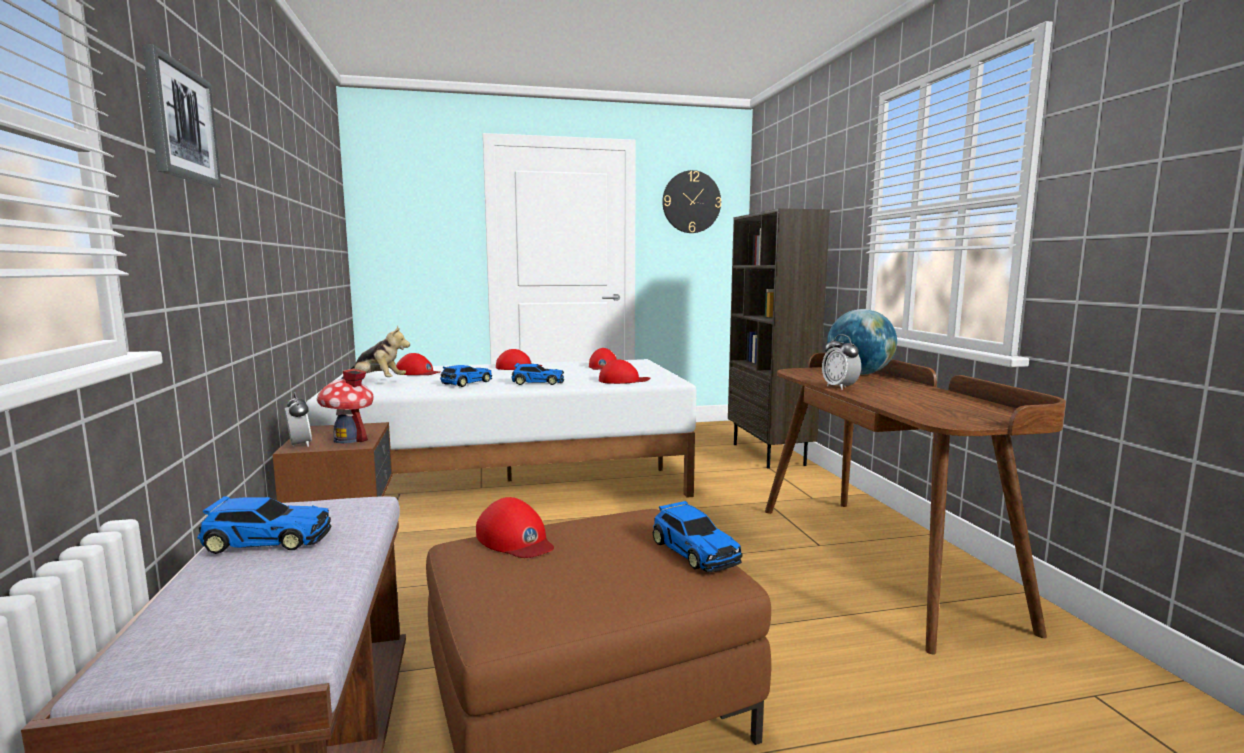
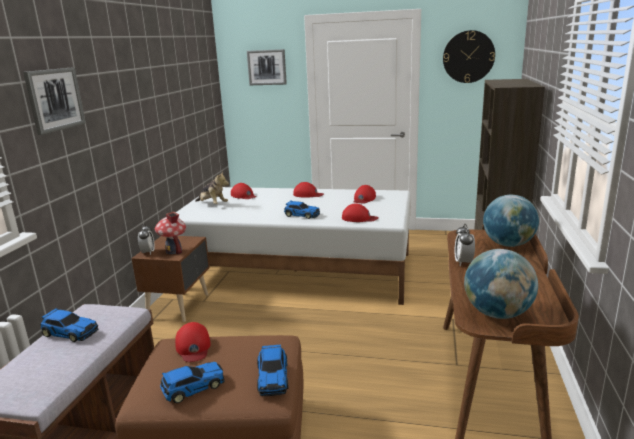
camera: 25 degrees right, 10 degrees up
toy car [440,365,492,387] -> toy car moved to [160,362,225,403]
none -> picture [247,49,287,85]
none -> globe [464,249,538,319]

